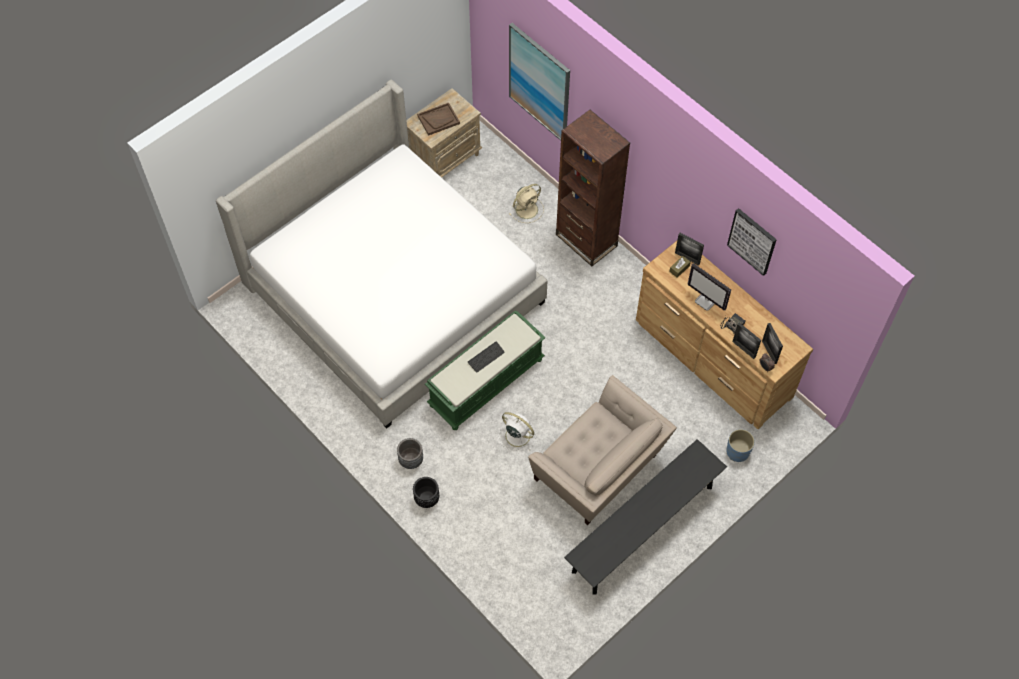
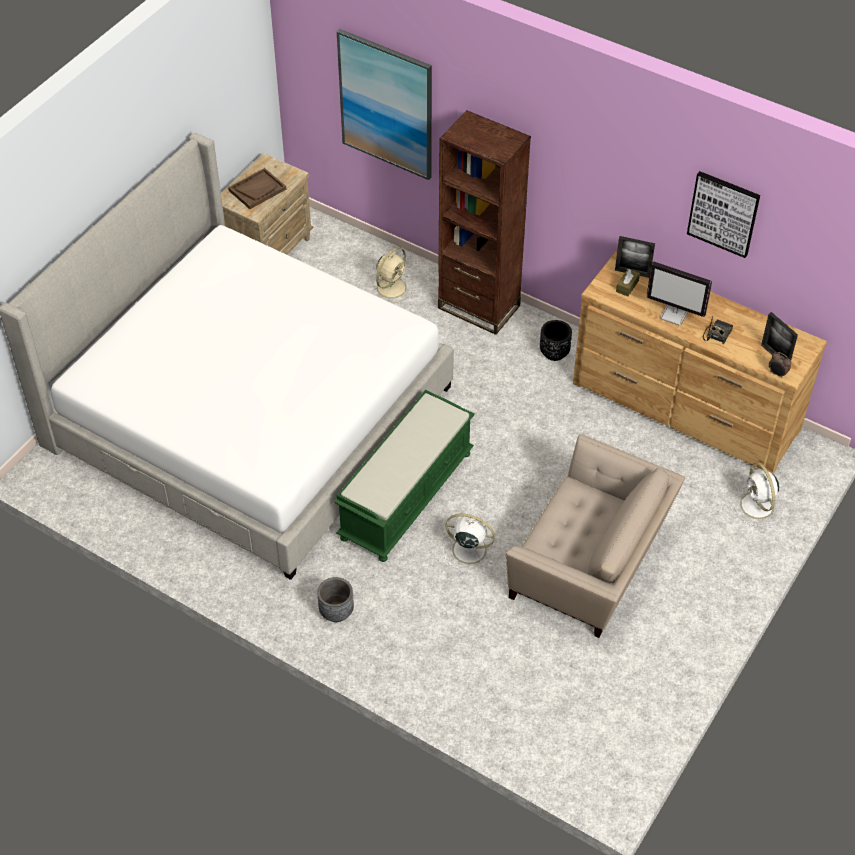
camera: 15 degrees left, 10 degrees down
black planter [413,477,439,508] -> black planter moved to [540,320,572,361]
keyboard [468,342,505,372] -> none
black bench [564,439,727,595] -> none
blue planter [726,429,755,462] -> white fan [733,462,784,526]
picture frame [732,323,761,359] -> none

